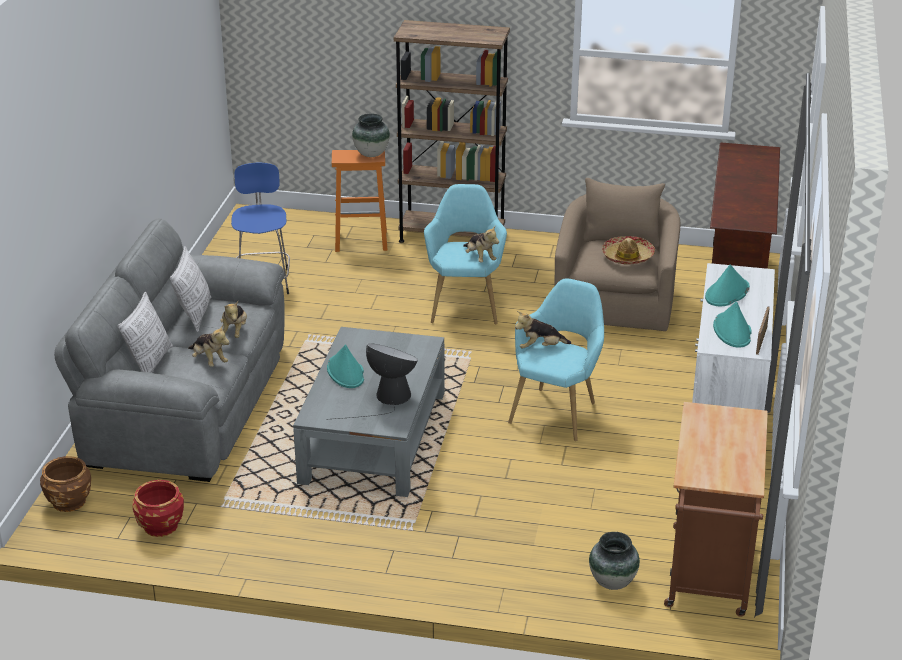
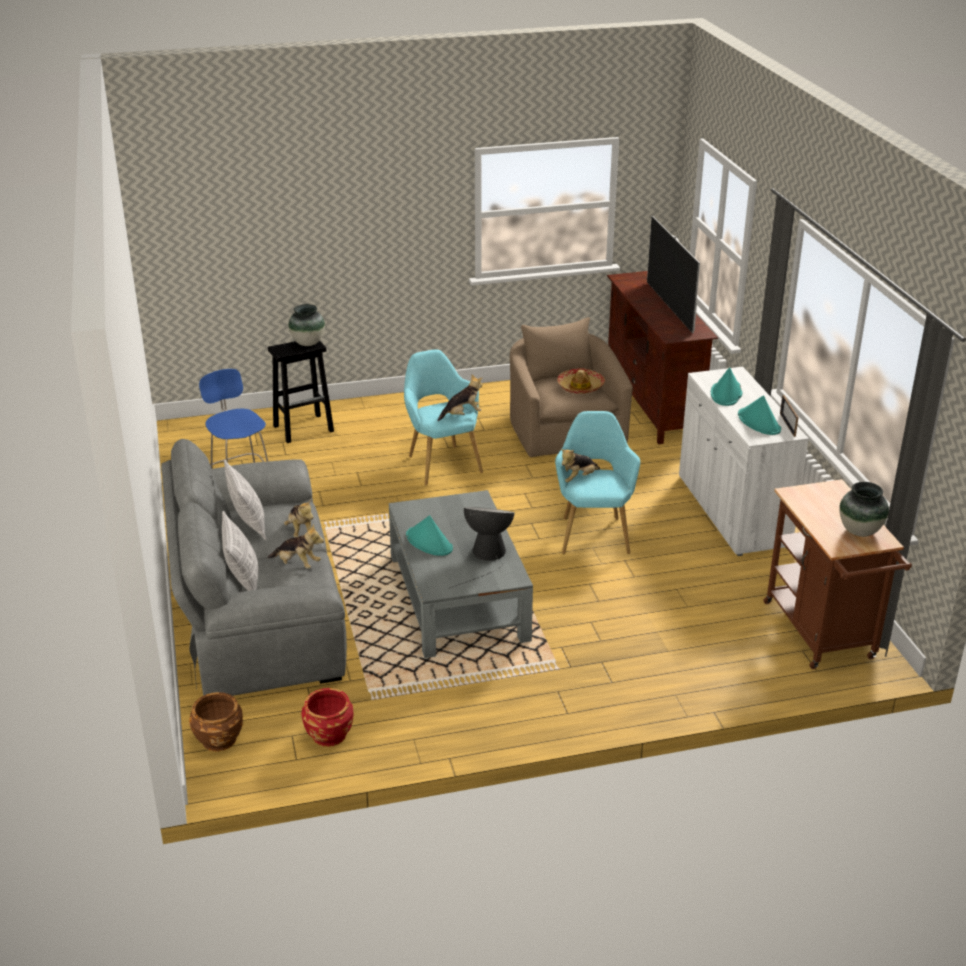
camera: 25 degrees left, 0 degrees up
orange stool [332,150,387,252] -> black stool [268,341,334,443]
brown bookcase [394,20,510,243] -> none
plush toy [463,227,499,263] -> plush toy turned 60 degrees counterclockwise [438,374,483,421]
vase [589,532,640,590] -> vase moved to [839,482,889,537]
none -> television [647,216,700,333]

